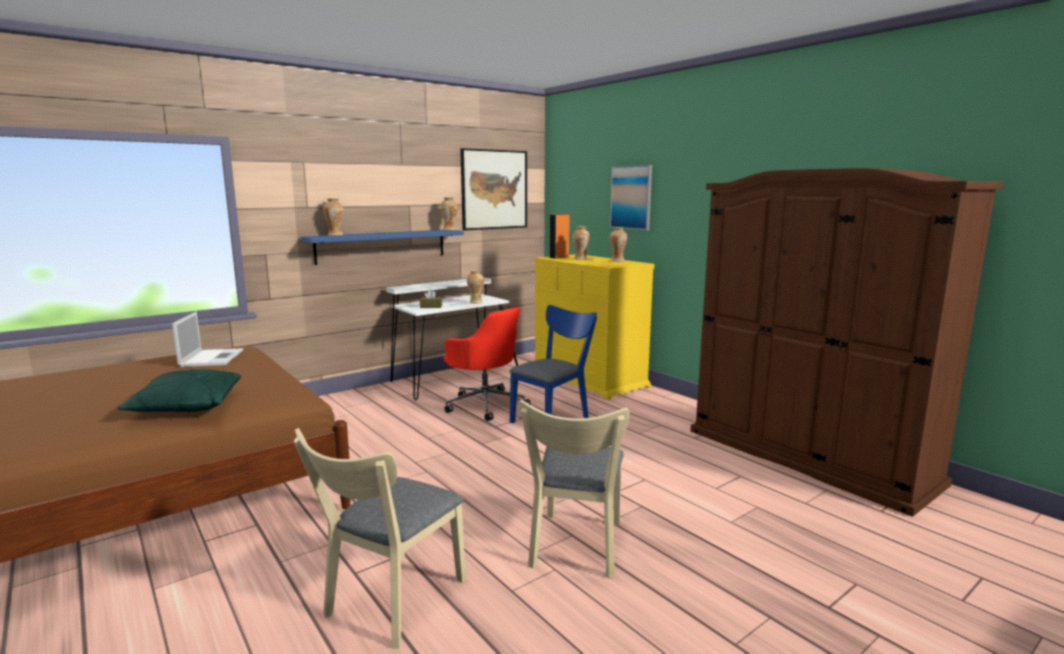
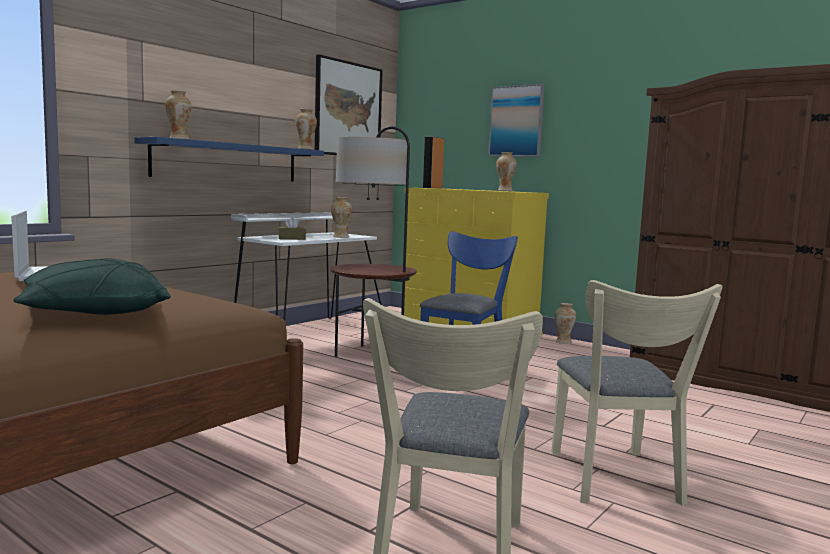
camera: 15 degrees left, 5 degrees down
red office chair [444,307,530,421] -> floor lamp [330,126,417,357]
vase [572,226,590,260] -> vase moved to [555,303,576,344]

